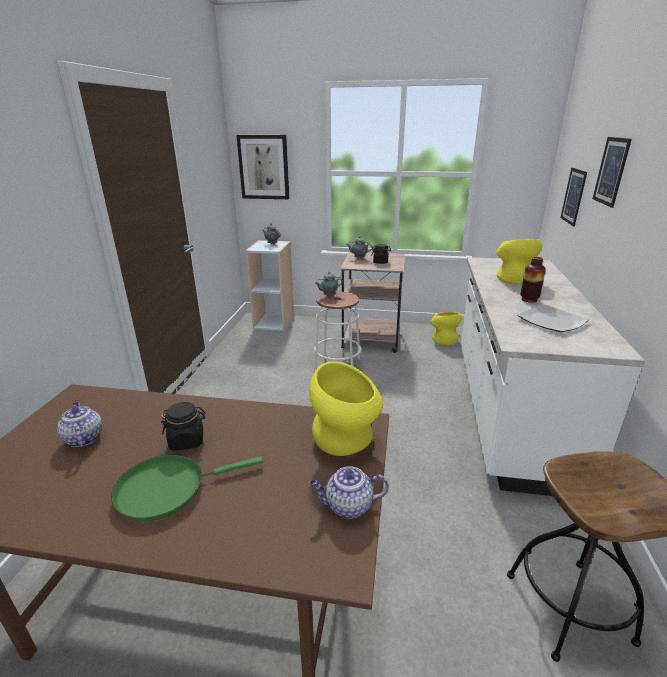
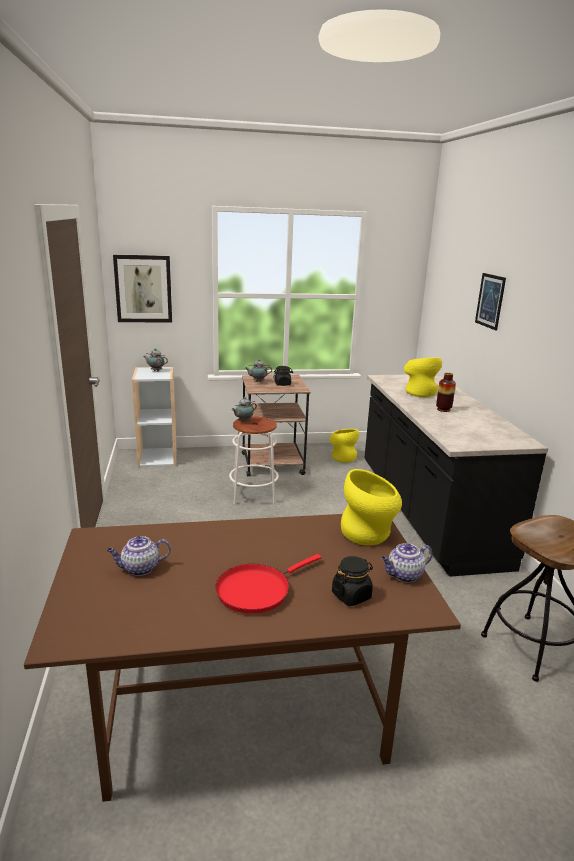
camera: 20 degrees left, 5 degrees down
teapot [57,400,102,447] -> teapot turned 60 degrees counterclockwise [107,536,171,576]
green frying pan [111,455,263,522] -> red frying pan [215,554,321,614]
black jar [161,402,206,451] -> black jar moved to [332,556,373,606]
white counter [461,257,645,496] -> black counter [364,374,548,577]
plate [517,305,589,332] -> none
picture [560,168,587,227] -> none

